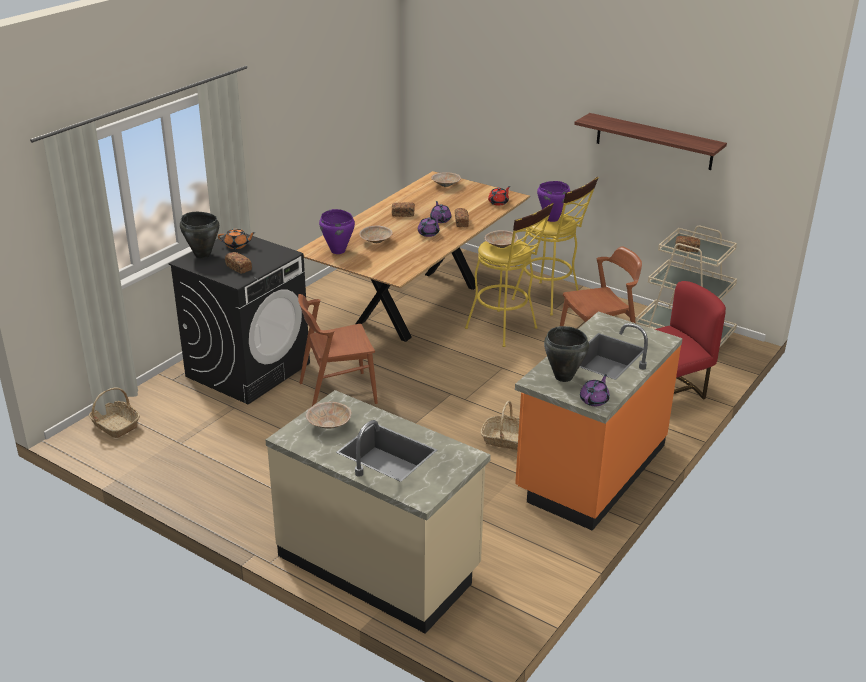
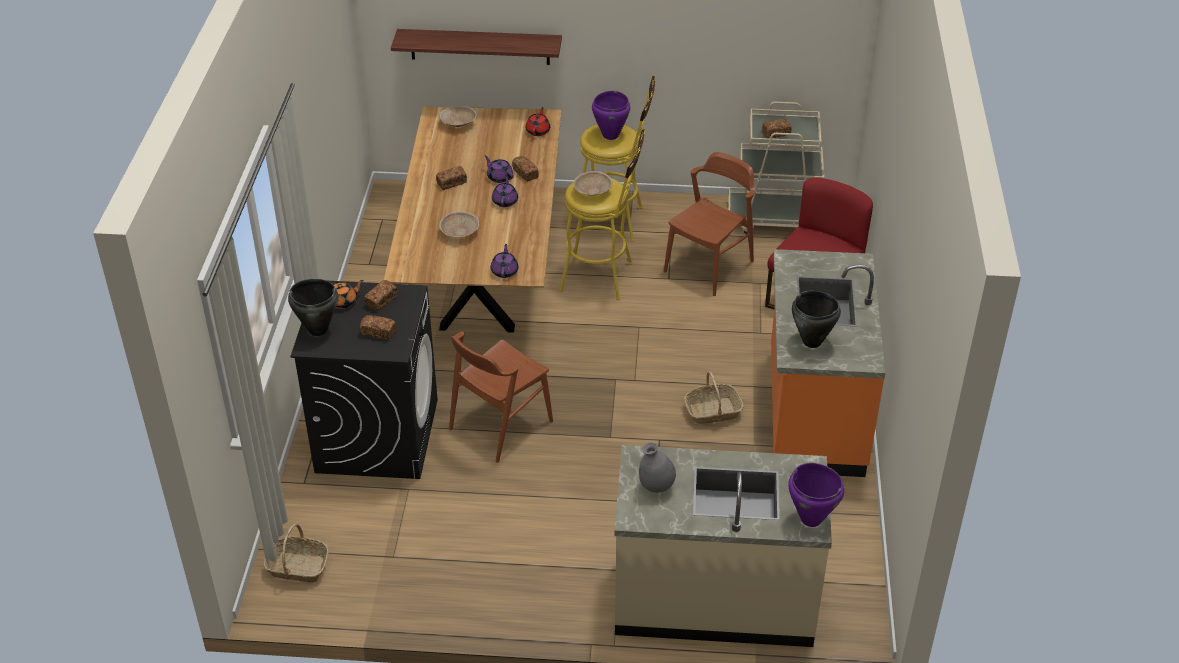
camera: 30 degrees left, 10 degrees up
beige bowl [306,402,351,429] -> grey vase [639,443,676,493]
purple cooking pot [319,209,355,254] -> purple cooking pot moved to [788,463,844,527]
shelf [574,113,727,170] -> shelf moved to [391,29,562,65]
purple teapot [580,374,610,406] -> purple teapot moved to [491,244,518,278]
none -> bread [364,280,397,312]

